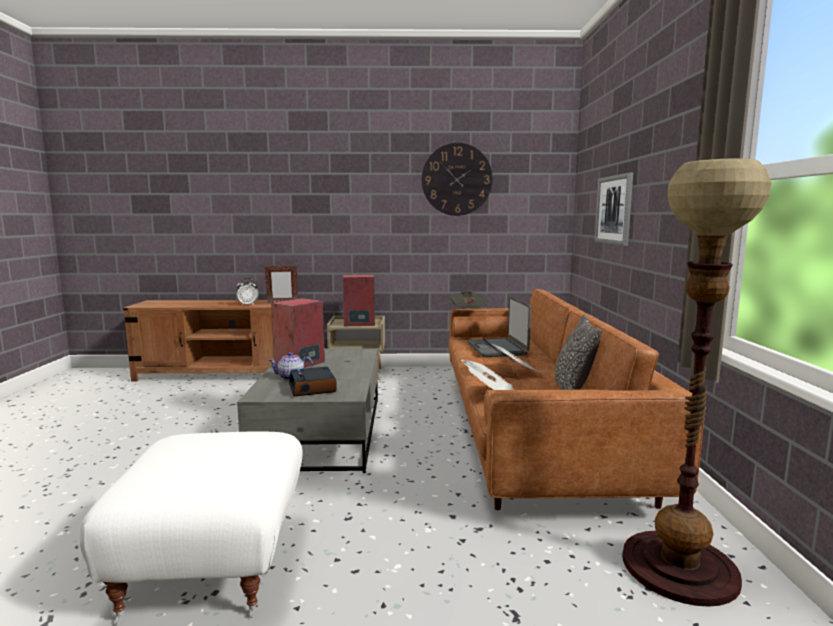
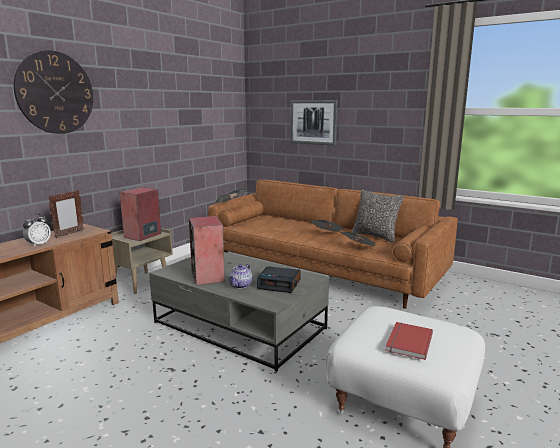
camera: 55 degrees left, 5 degrees up
wall clock [422,143,493,216] -> wall clock moved to [14,50,93,134]
laptop [467,297,531,357] -> none
floor lamp [622,158,771,607] -> none
none -> red book [385,322,433,360]

